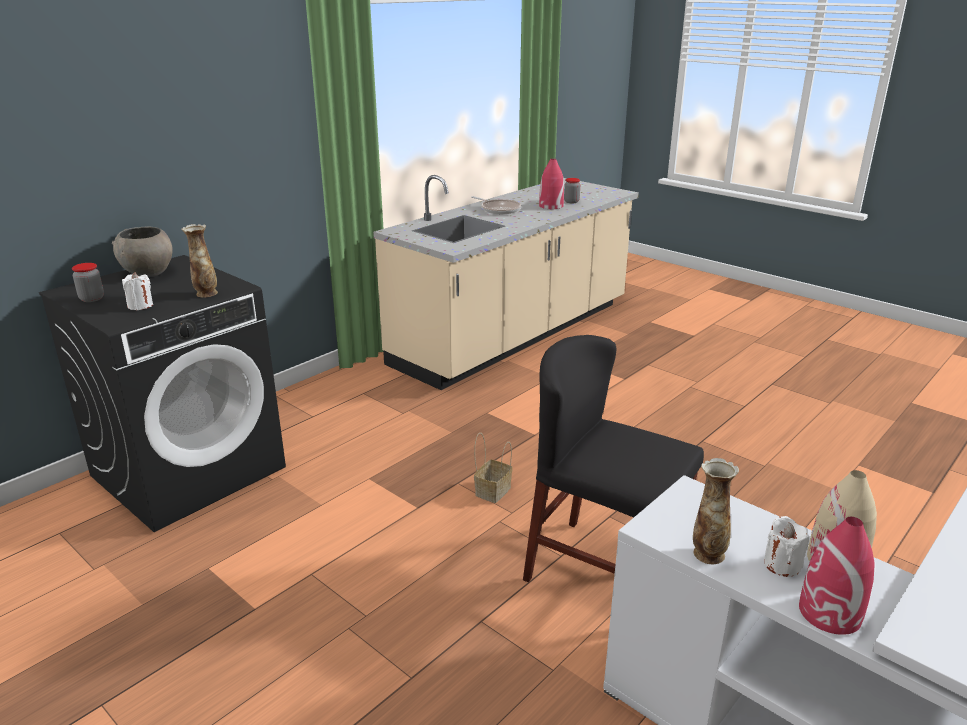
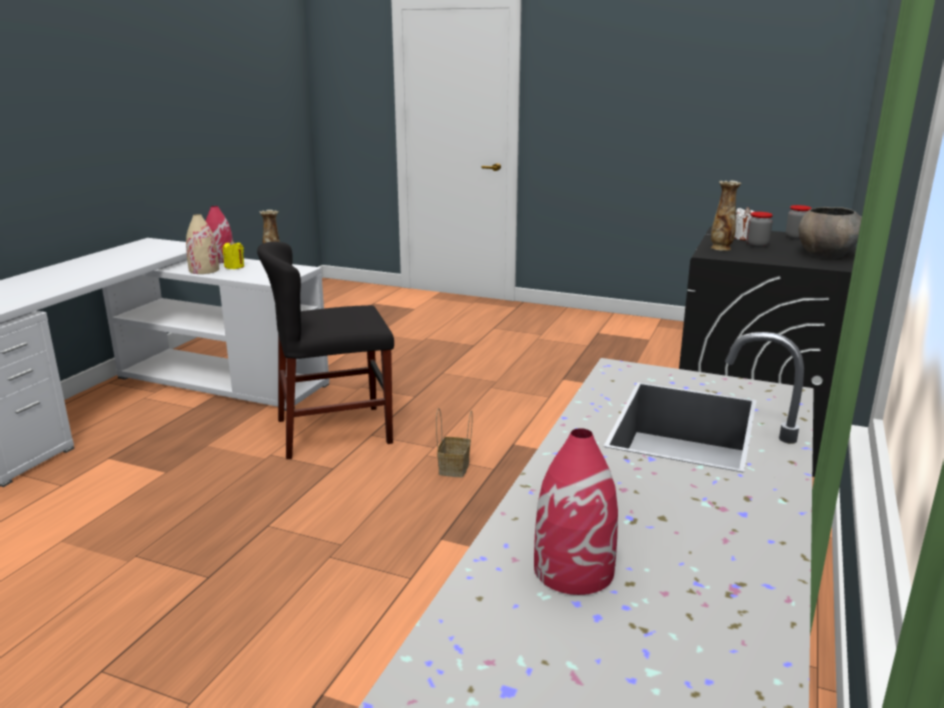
camera: 160 degrees right, 5 degrees down
frying pan [471,196,521,214] -> none
black chair [523,335,704,582] -> black chair turned 150 degrees clockwise [257,242,394,459]
jar [564,178,580,203] -> jar moved to [746,212,773,247]
white candle [764,516,809,577] -> yellow candle [223,240,244,269]

